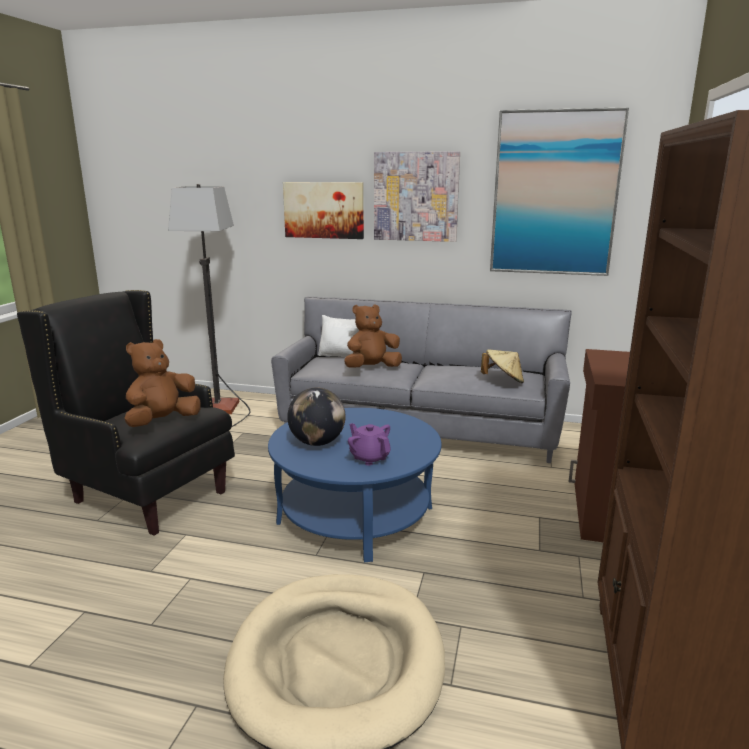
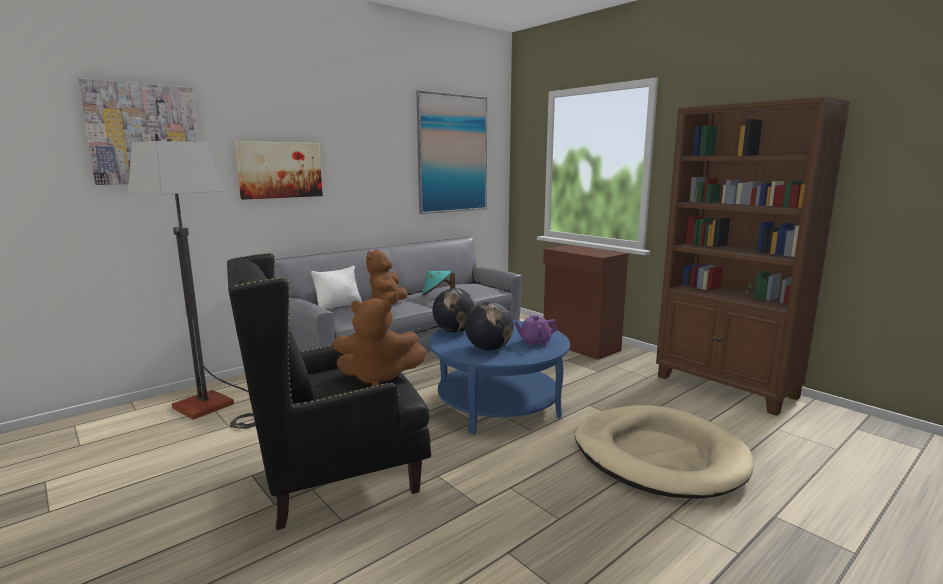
camera: 55 degrees left, 5 degrees down
brown plush toy [125,339,201,427] -> brown plush toy turned 75 degrees counterclockwise [333,298,427,386]
picture [374,151,460,242] -> picture moved to [78,78,199,185]
beige hat [481,349,524,383] -> none
none -> turquoise hat [422,271,455,295]
none -> globe [432,288,476,333]

